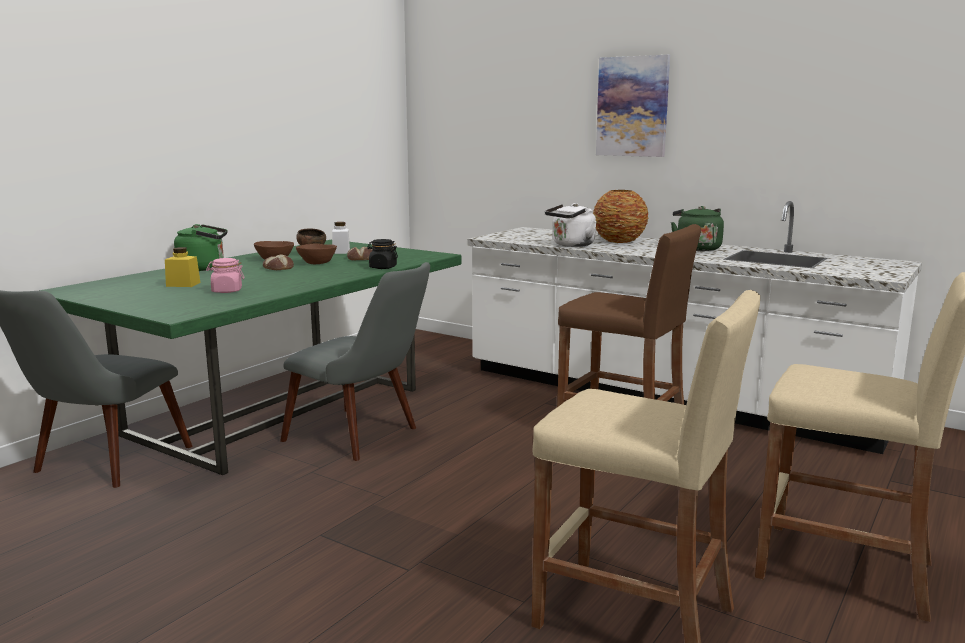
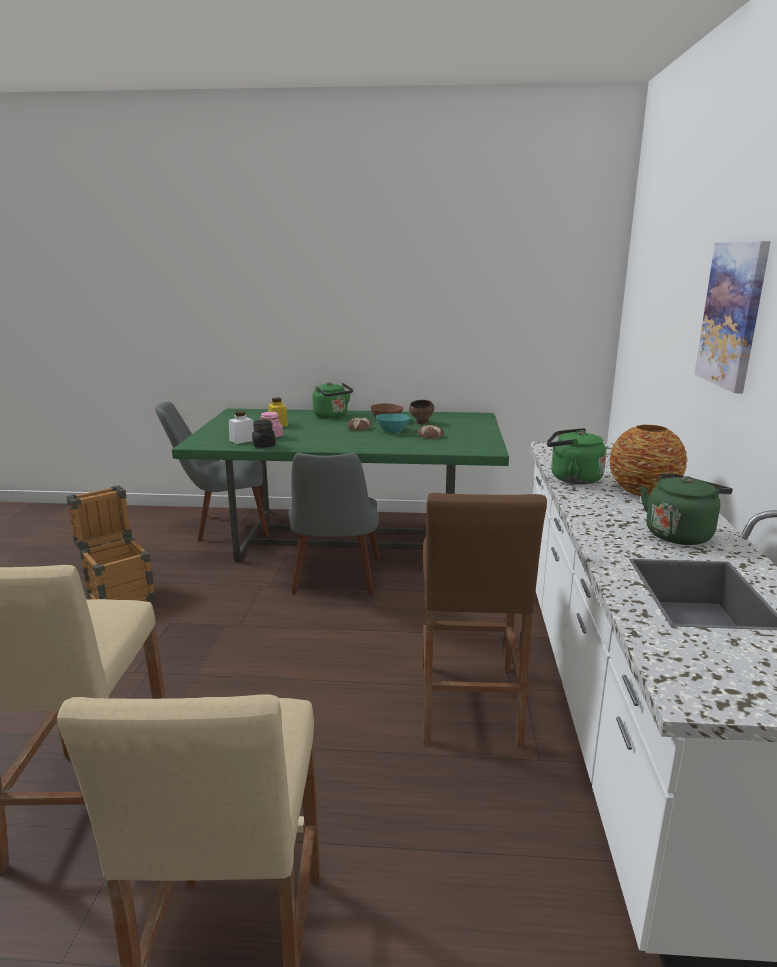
camera: 60 degrees right, 5 degrees up
brown bowl [296,244,337,264] -> turquoise bowl [376,413,410,433]
white jar [332,222,350,254] -> white jar moved to [229,411,254,444]
black jar [367,239,398,269] -> black jar moved to [252,420,276,448]
white kettle [545,203,597,247] -> green kettle [547,428,607,484]
none -> crate [66,485,156,602]

